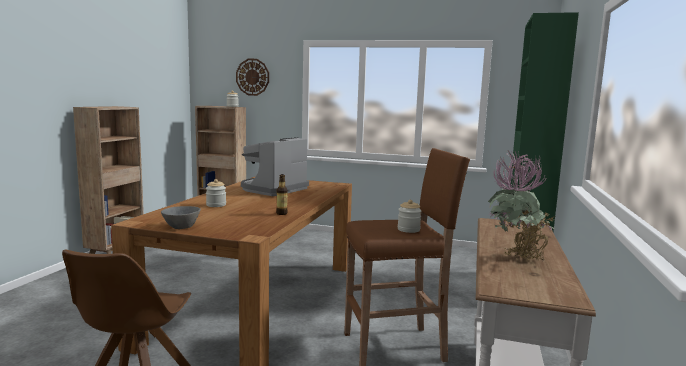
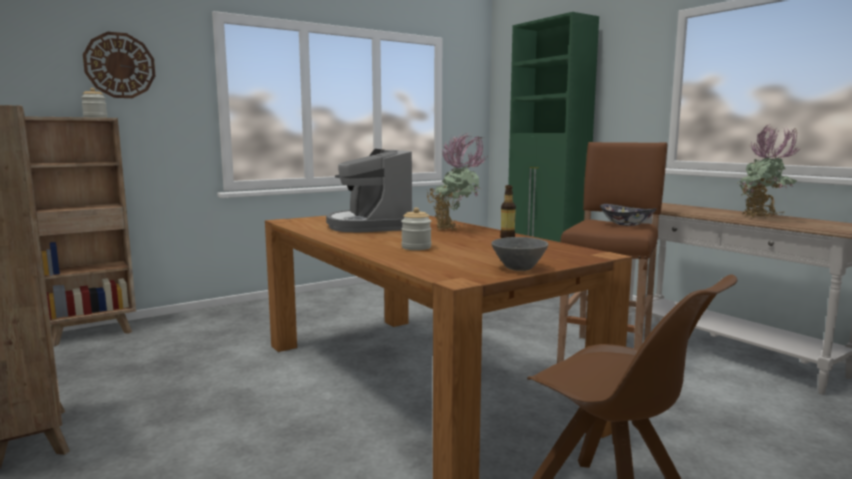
camera: 50 degrees left, 0 degrees up
jar [398,200,422,233] -> bowl [600,204,657,226]
none -> potted plant [427,133,487,231]

